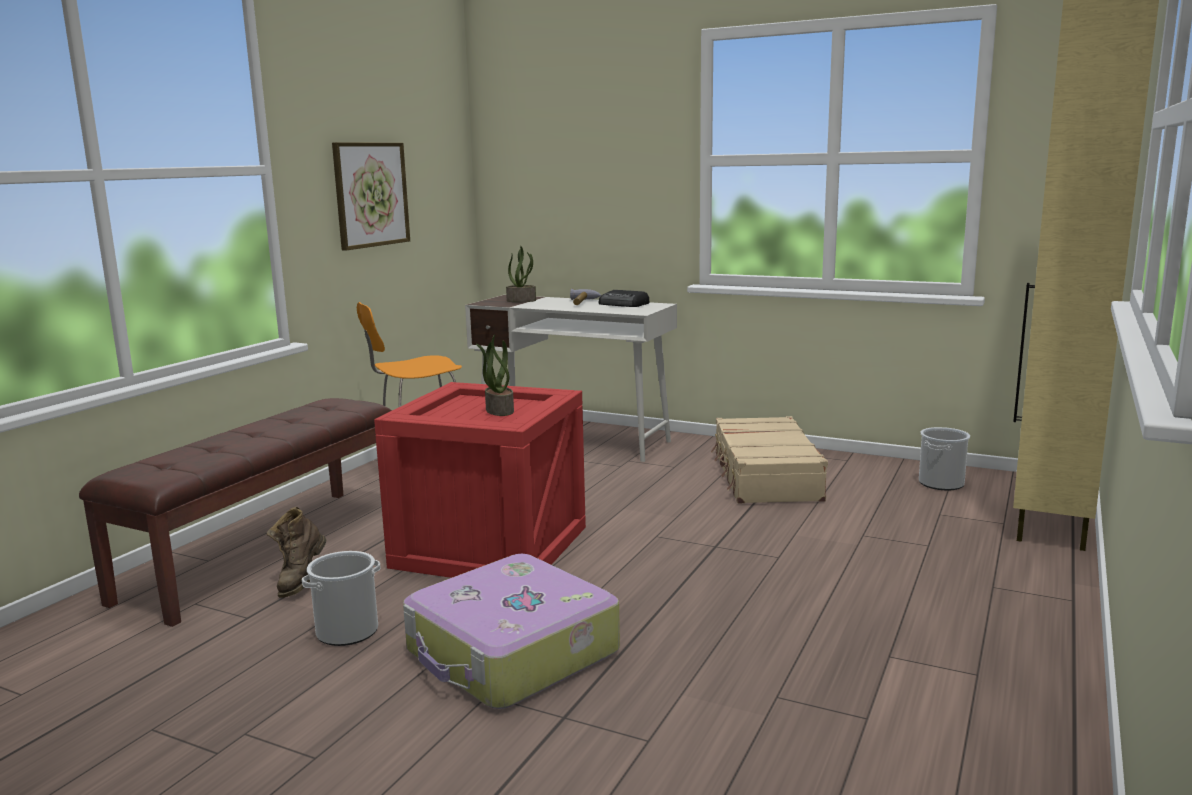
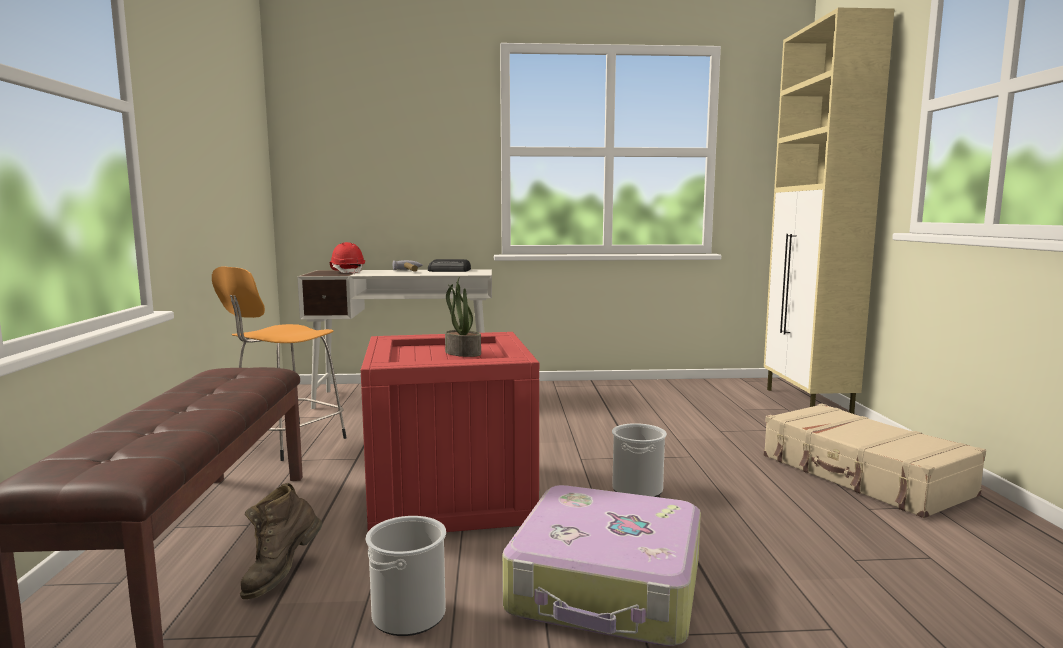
camera: 30 degrees left, 5 degrees down
brown boot [267,507,326,598] -> brown boot turned 45 degrees clockwise [240,483,322,599]
picture [332,142,410,251] -> none
potted plant [506,246,536,302] -> red hard hat [330,242,365,274]
beige suitcase [711,416,828,503] -> beige suitcase moved to [764,403,986,518]
bucket [919,427,970,490] -> bucket moved to [612,423,667,497]

